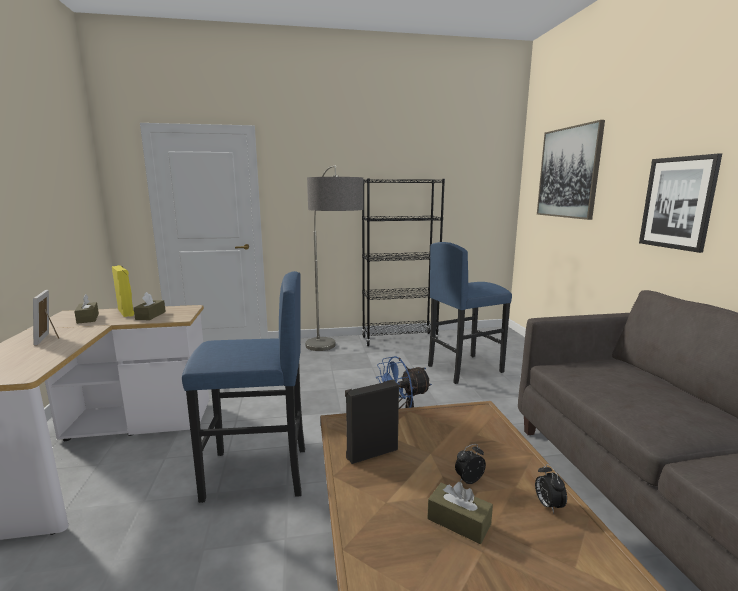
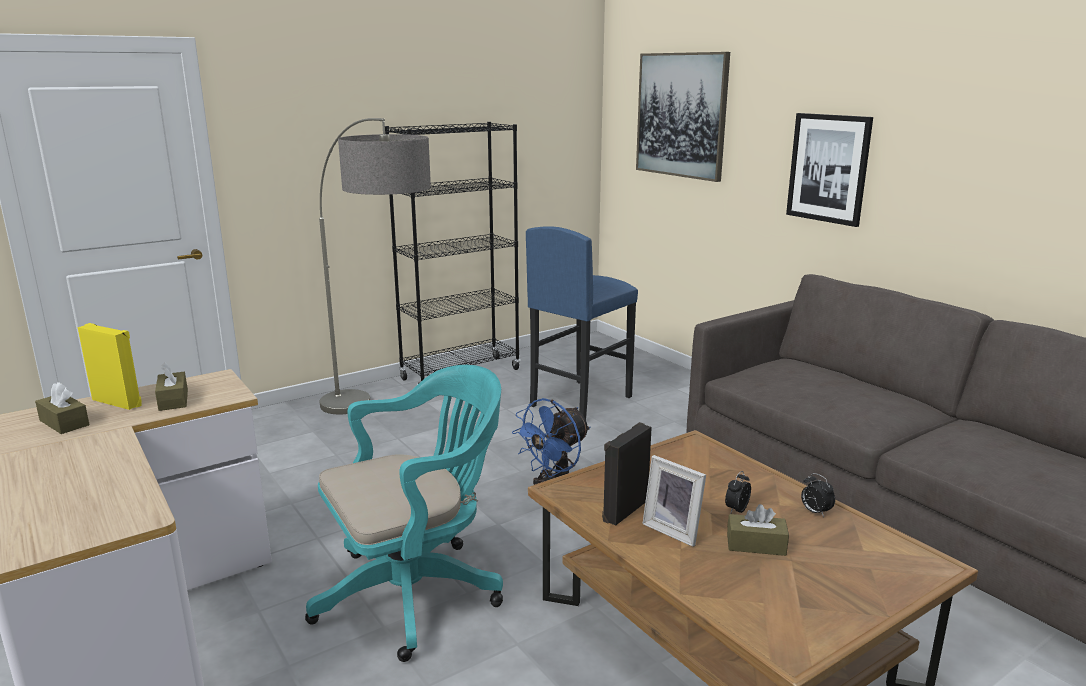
camera: 25 degrees left, 5 degrees up
picture frame [33,290,59,345] -> picture frame moved to [642,455,706,547]
blue stool [182,271,305,503] -> turquoise office chair [305,365,503,662]

